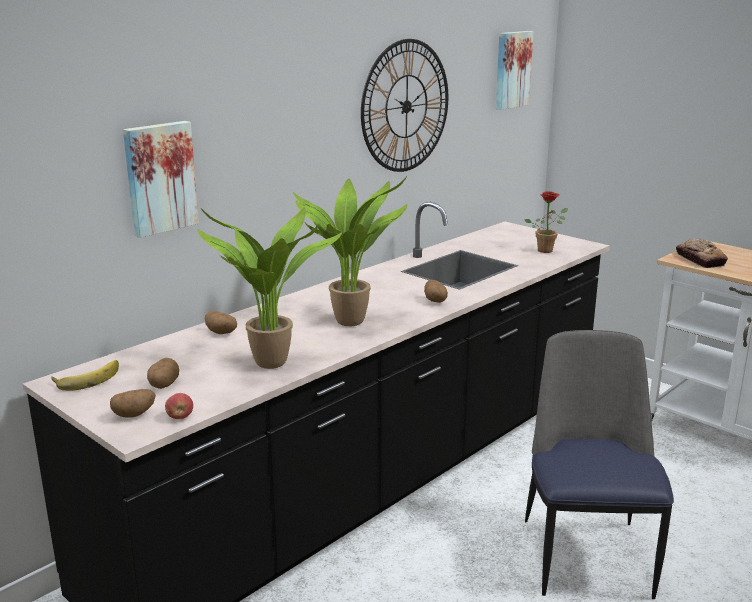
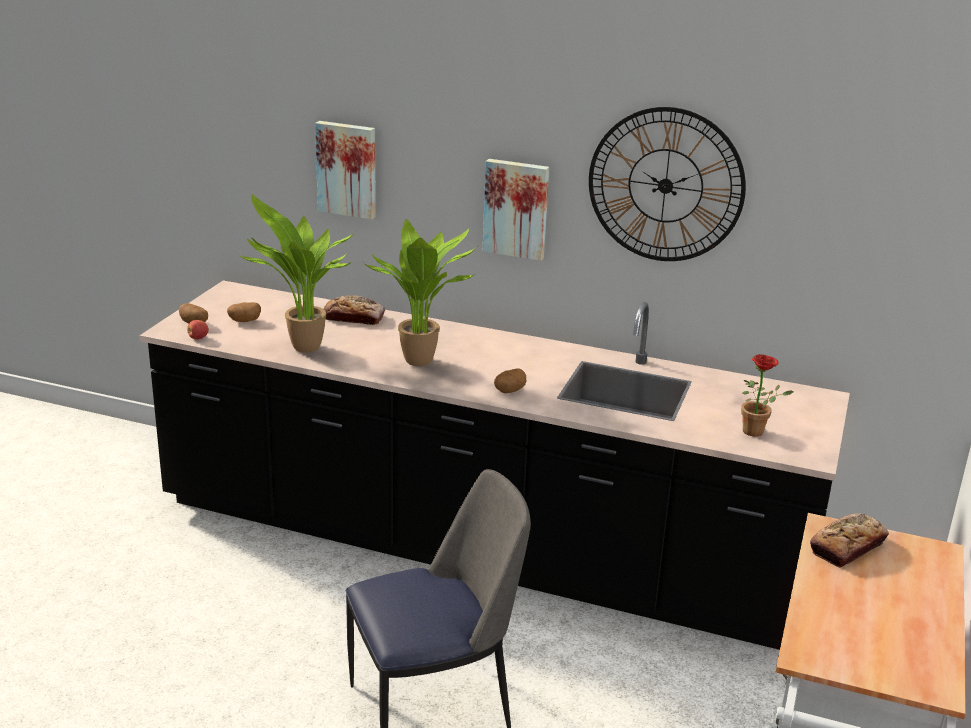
camera: 65 degrees right, 5 degrees up
banana [51,360,119,391] -> none
potato [205,311,237,334] -> bread [324,295,385,325]
picture [496,31,534,110] -> picture moved to [483,159,549,261]

